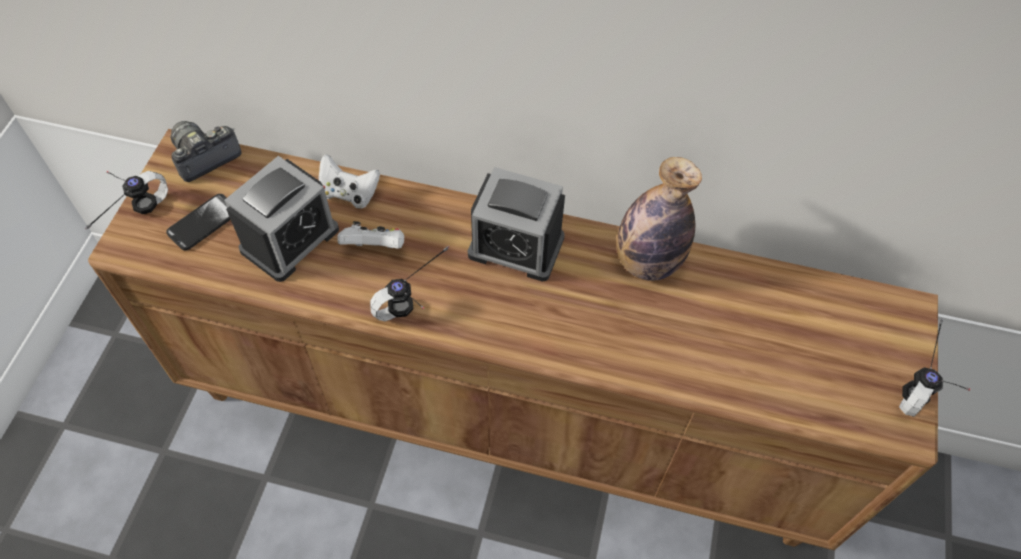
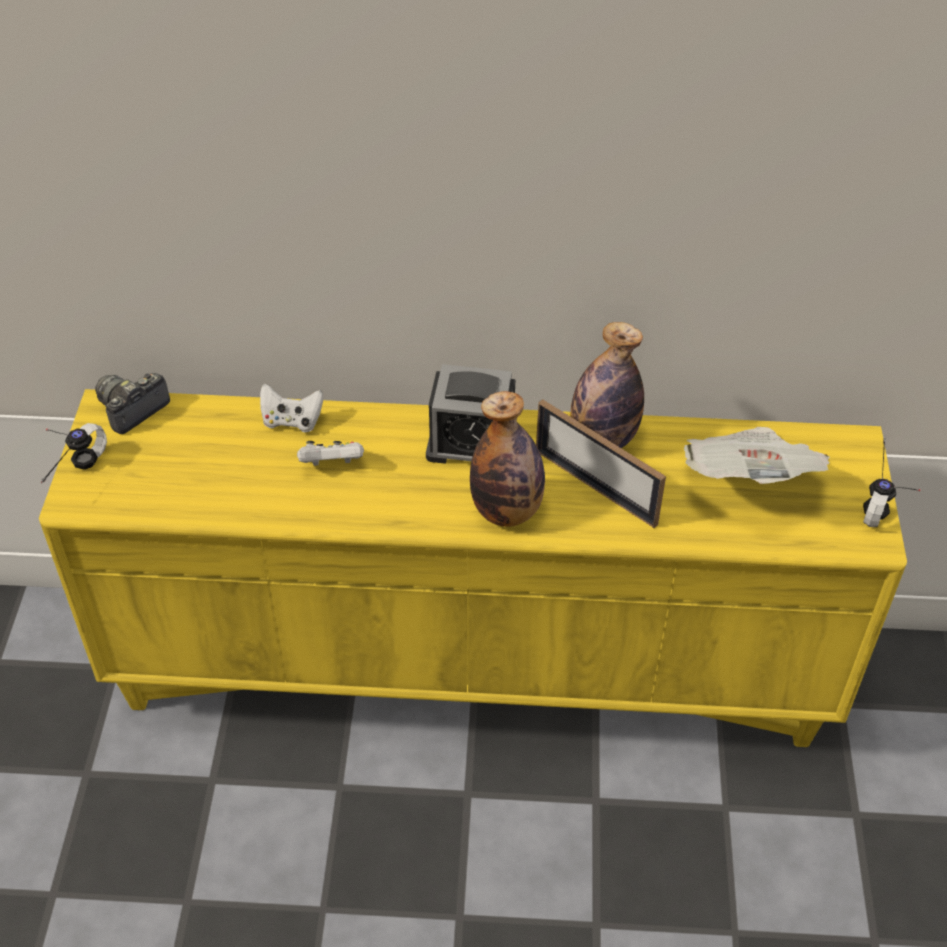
camera: 10 degrees left, 10 degrees down
brown dresser [88,129,938,550] -> yellow dresser [39,389,907,747]
phone [166,194,231,251] -> none
alarm clock [224,156,339,282] -> none
headphones [370,246,449,321] -> none
none -> bottle [470,391,545,527]
none -> picture frame [536,399,666,528]
none -> newspaper [684,427,830,484]

